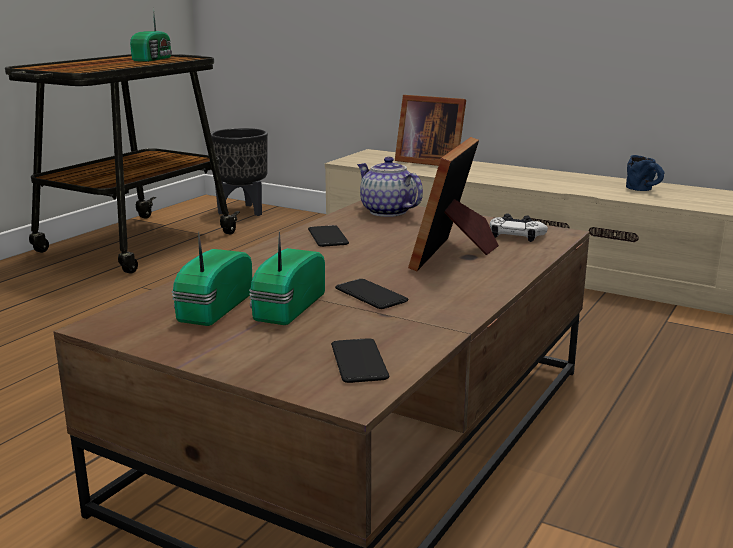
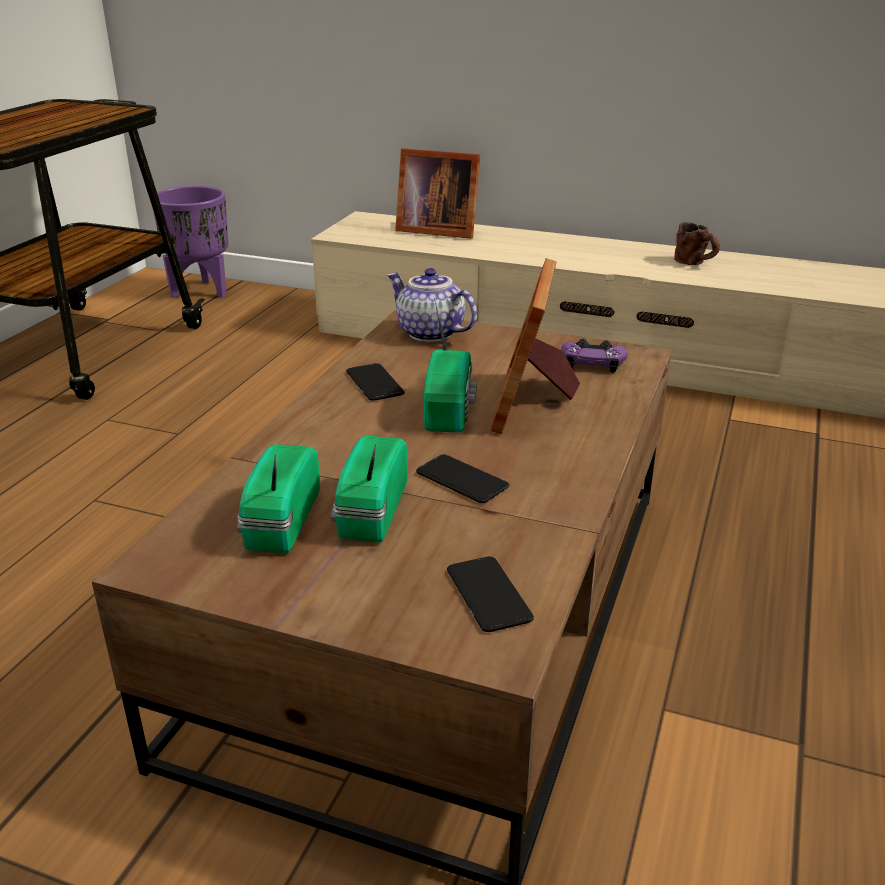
camera: 10 degrees left, 10 degrees up
radio [130,8,172,62] -> radio moved to [424,298,477,433]
black planter [211,128,268,216] -> purple planter [154,186,228,298]
white game controller [490,213,548,242] -> purple game controller [561,338,628,373]
blue mug [626,155,664,191] -> brown mug [674,222,720,265]

